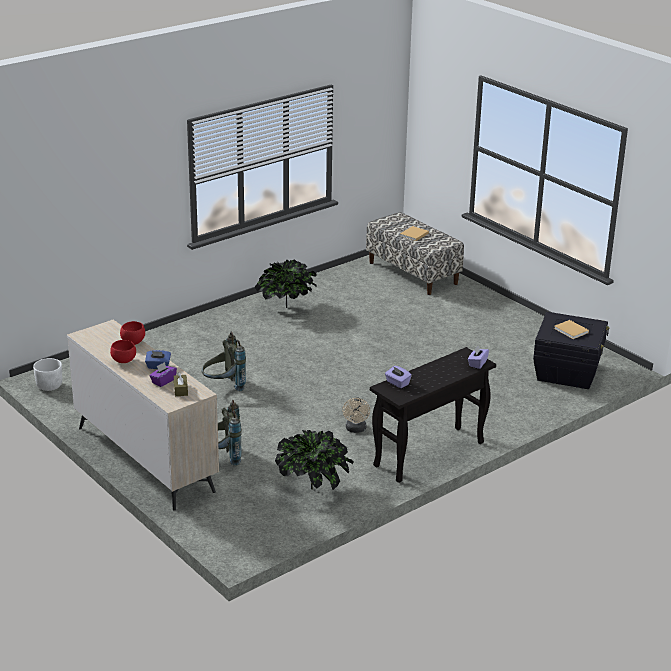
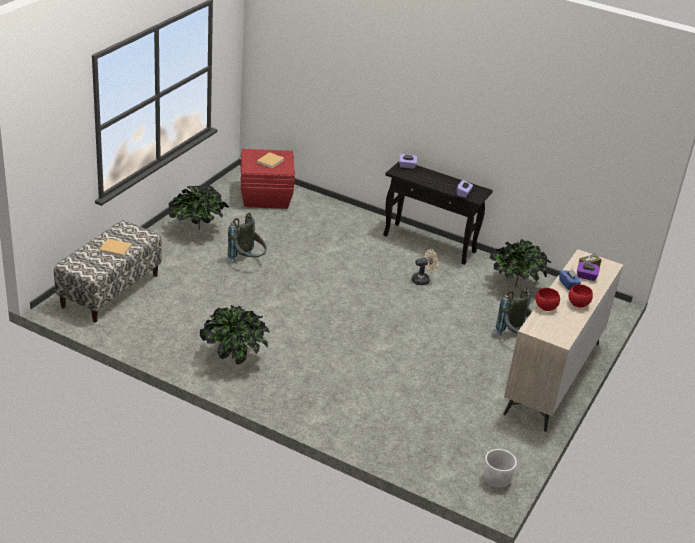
camera: 115 degrees left, 5 degrees up
grey backpack [202,332,246,391] -> grey backpack moved to [226,213,267,262]
black storage box [533,312,610,389] -> red storage box [240,149,295,209]
none -> potted plant [168,185,229,230]

